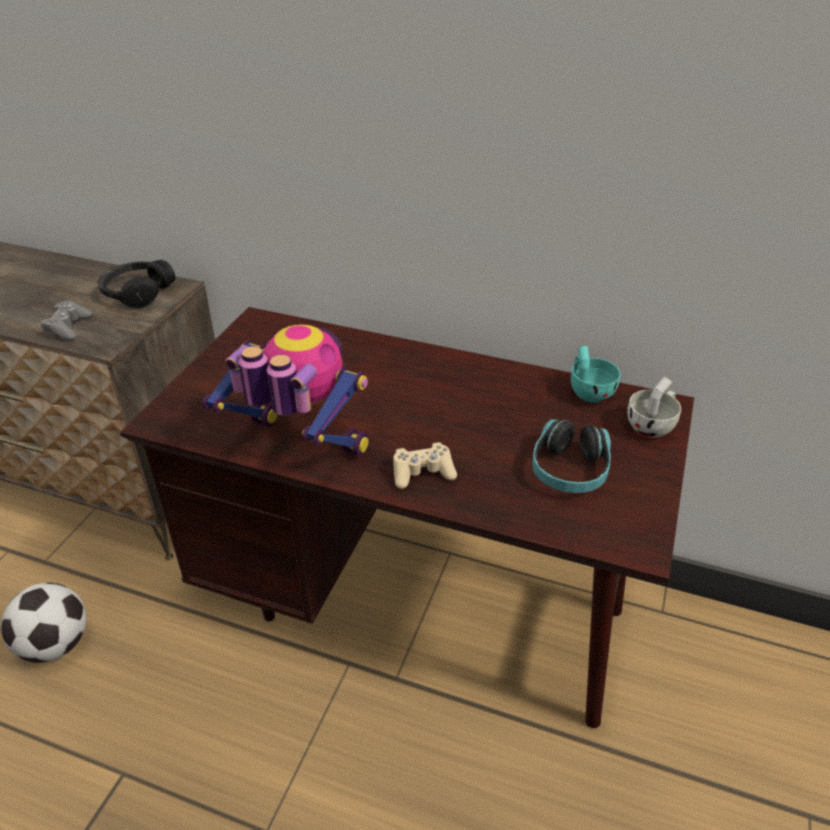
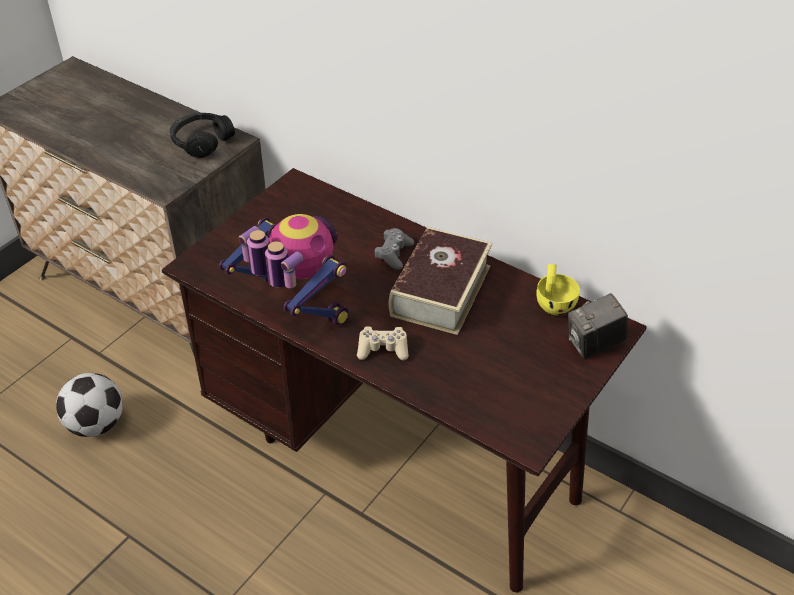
camera: 15 degrees right, 5 degrees up
grey game controller [41,301,92,340] -> grey game controller moved to [374,228,414,270]
headphones [532,419,611,493] -> none
turquoise cup [571,346,621,403] -> yellow cup [536,264,580,315]
white cup [627,377,681,438] -> camera [568,293,628,359]
none -> book [389,227,492,335]

